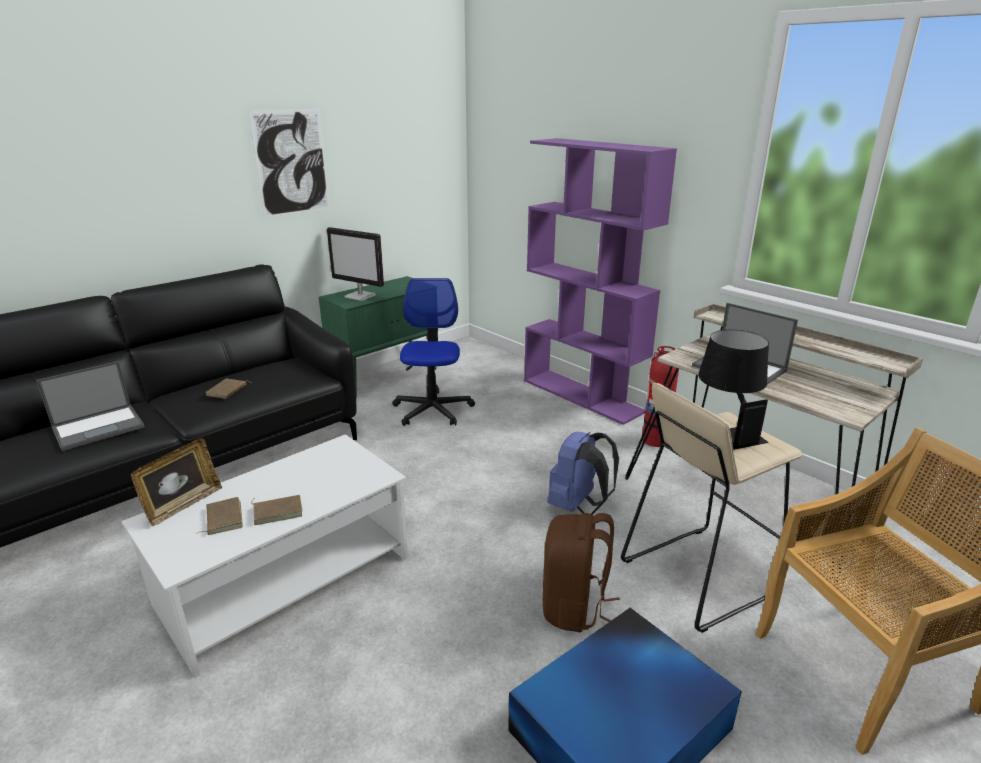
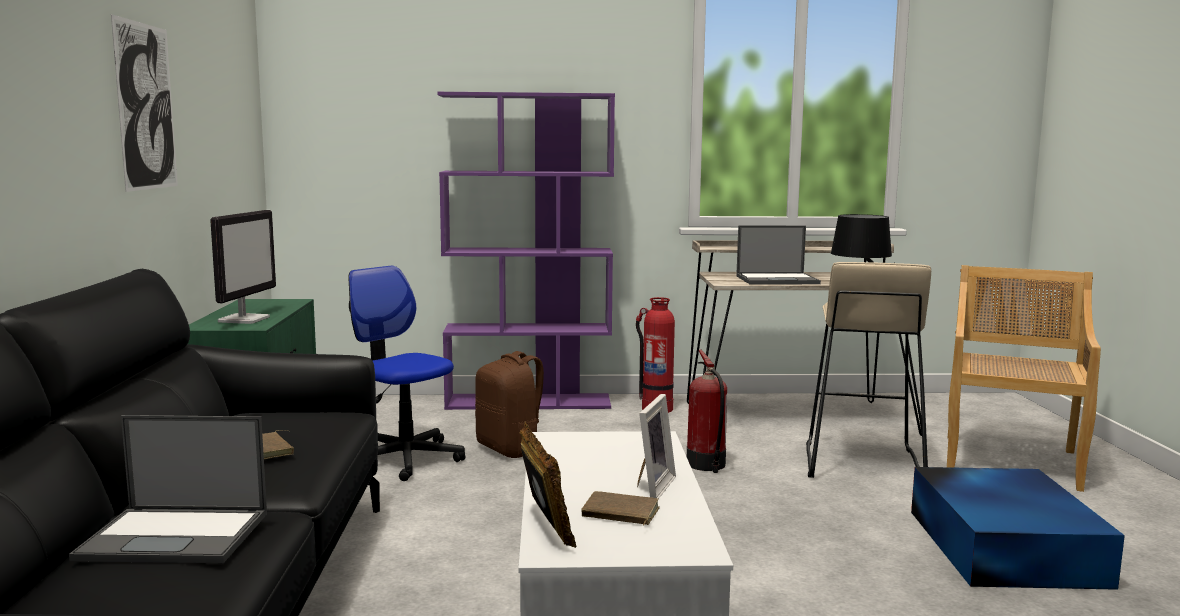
camera: 50 degrees left, 15 degrees down
laptop [36,361,145,451] -> laptop turned 90 degrees clockwise [69,415,267,563]
brown book [251,495,302,525] -> picture frame [637,394,676,499]
monitor [327,227,384,301] -> monitor turned 60 degrees counterclockwise [210,210,276,324]
brown backpack [543,513,620,632] -> brown backpack moved to [475,351,544,458]
blue backpack [547,432,619,514] -> fire extinguisher [687,350,727,473]

